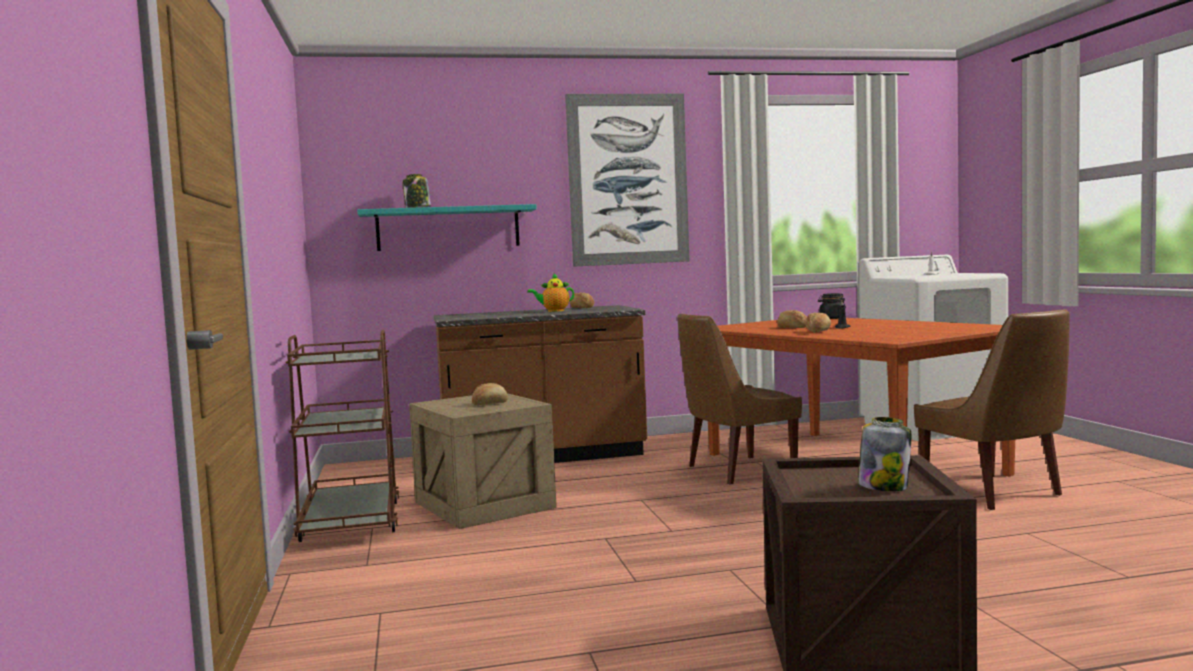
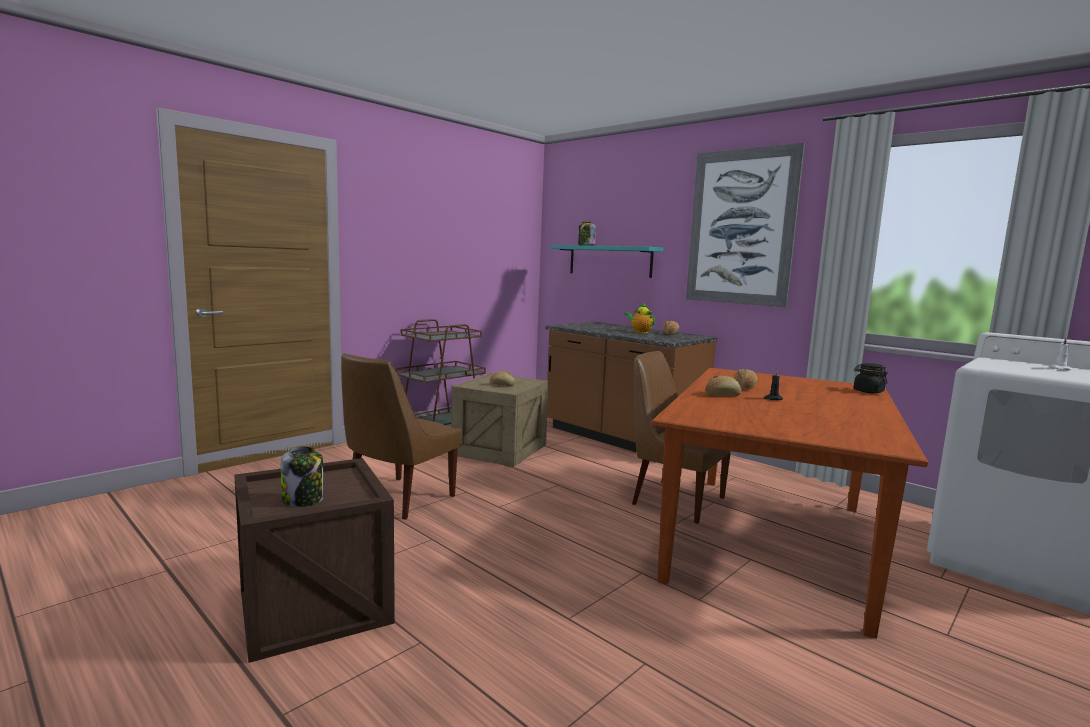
camera: 55 degrees right, 5 degrees up
brown chair [914,309,1070,510] -> brown chair moved to [341,353,462,520]

